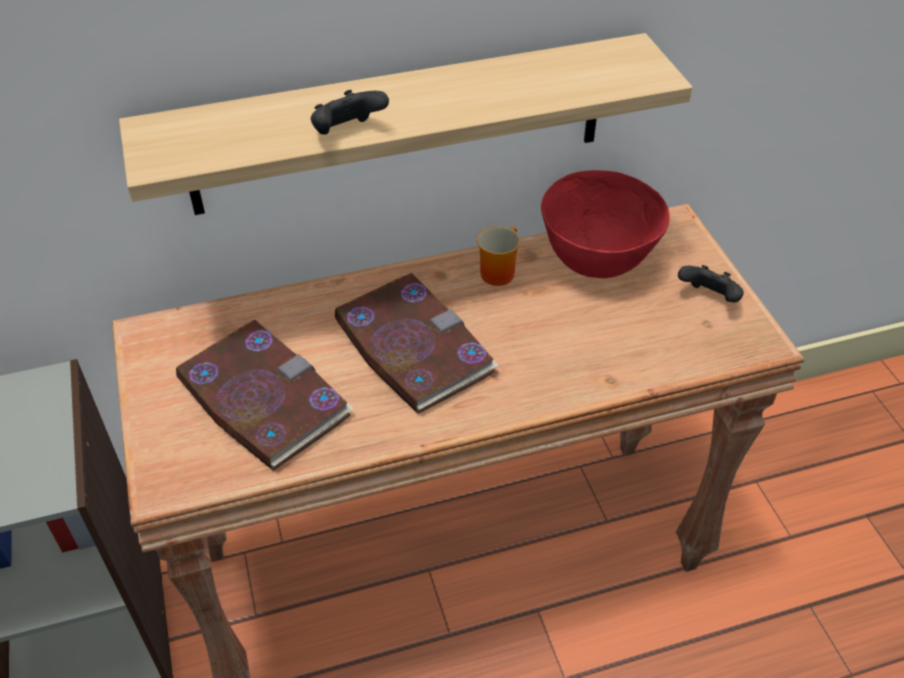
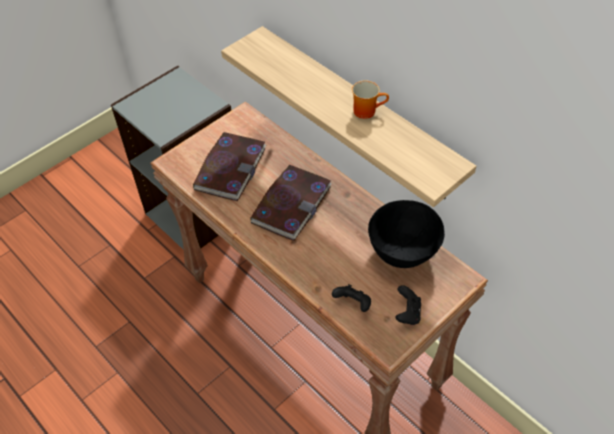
camera: 65 degrees right, 5 degrees up
black game controller [311,90,389,134] -> black game controller moved to [332,284,371,312]
mug [477,226,521,286] -> mug moved to [352,80,389,119]
red bowl [541,170,670,278] -> black bowl [368,200,445,268]

